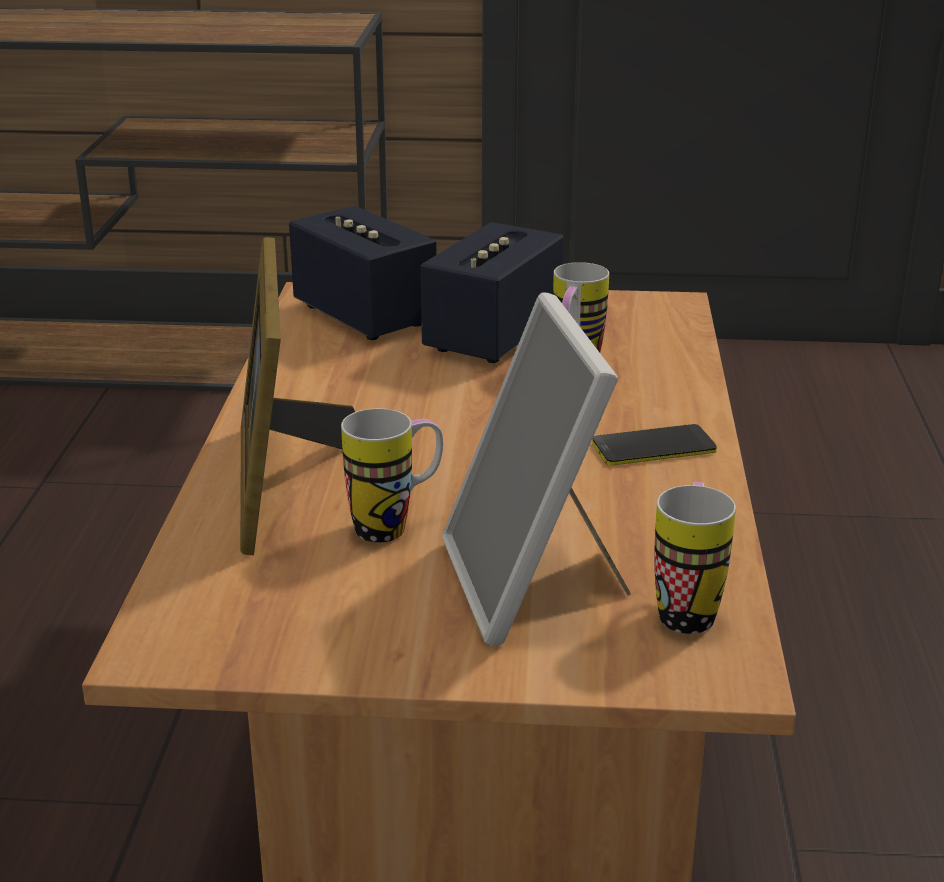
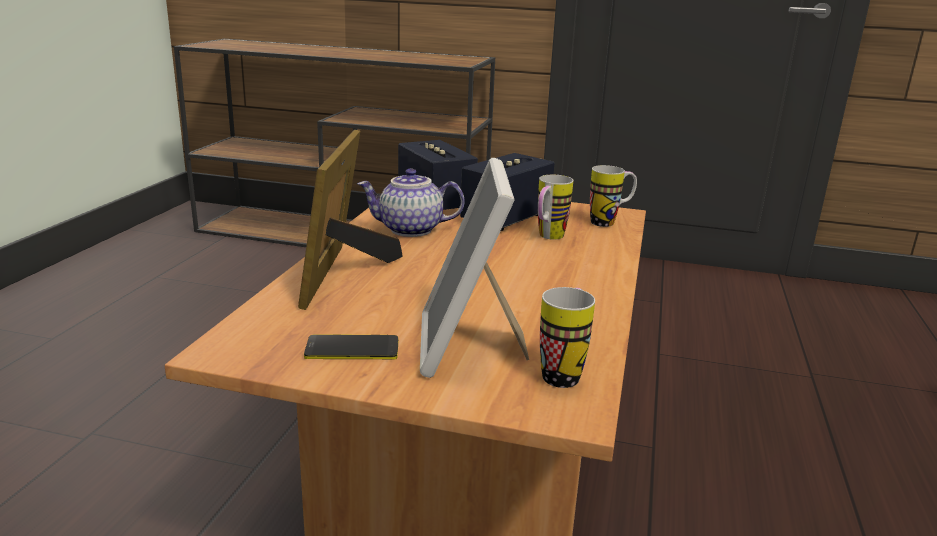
camera: 10 degrees right, 5 degrees down
mug [341,408,443,543] -> mug moved to [590,165,637,227]
phone [592,424,717,466] -> phone moved to [304,334,398,359]
none -> teapot [357,168,465,237]

